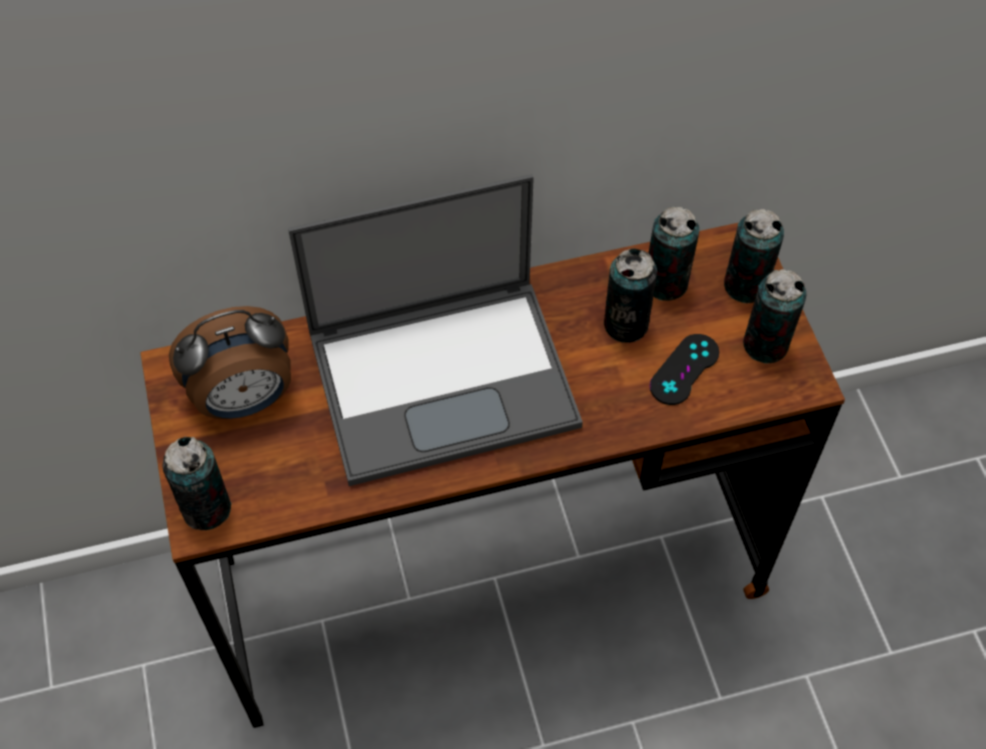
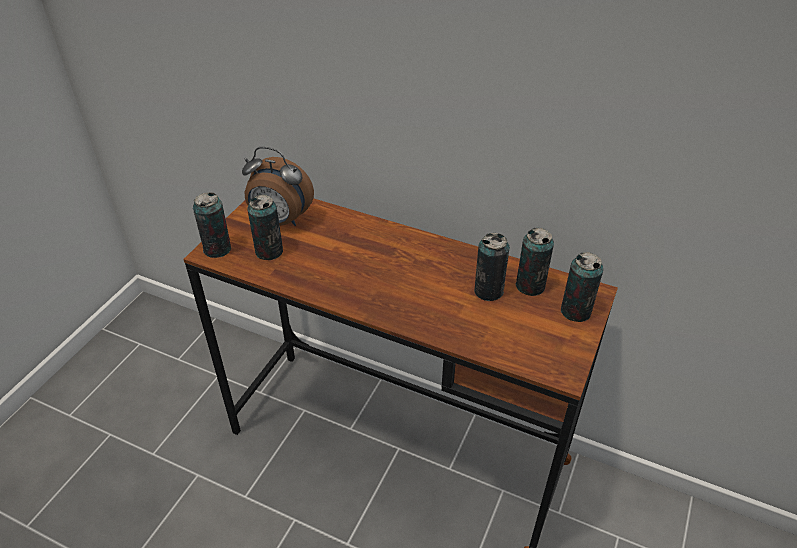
camera: 40 degrees right, 15 degrees down
laptop [288,174,583,486] -> none
black game controller [650,334,719,405] -> none
can [743,269,806,364] -> can moved to [247,195,283,260]

